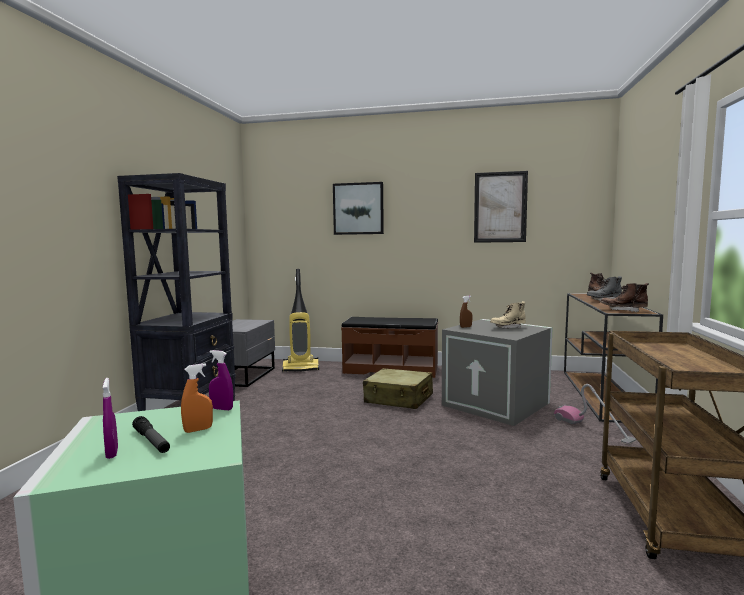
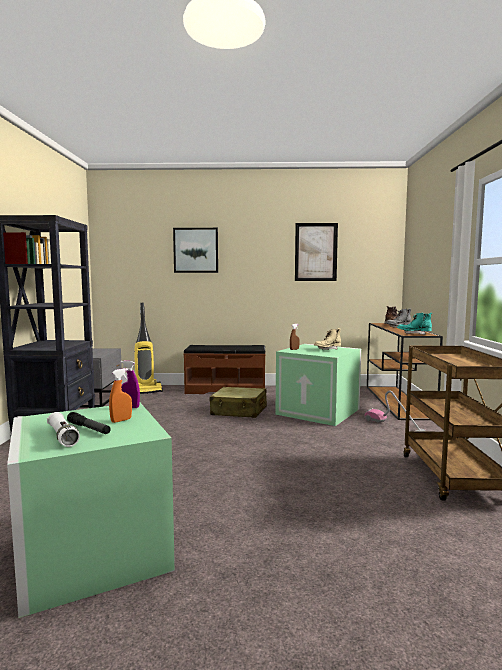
camera: 10 degrees left, 0 degrees up
purple spray bottle [103,378,118,459] -> white flashlight [47,412,80,447]
grey storage box [442,319,553,426] -> green storage box [276,344,361,426]
brown boot [600,283,649,312] -> turquoise boot [397,313,432,335]

